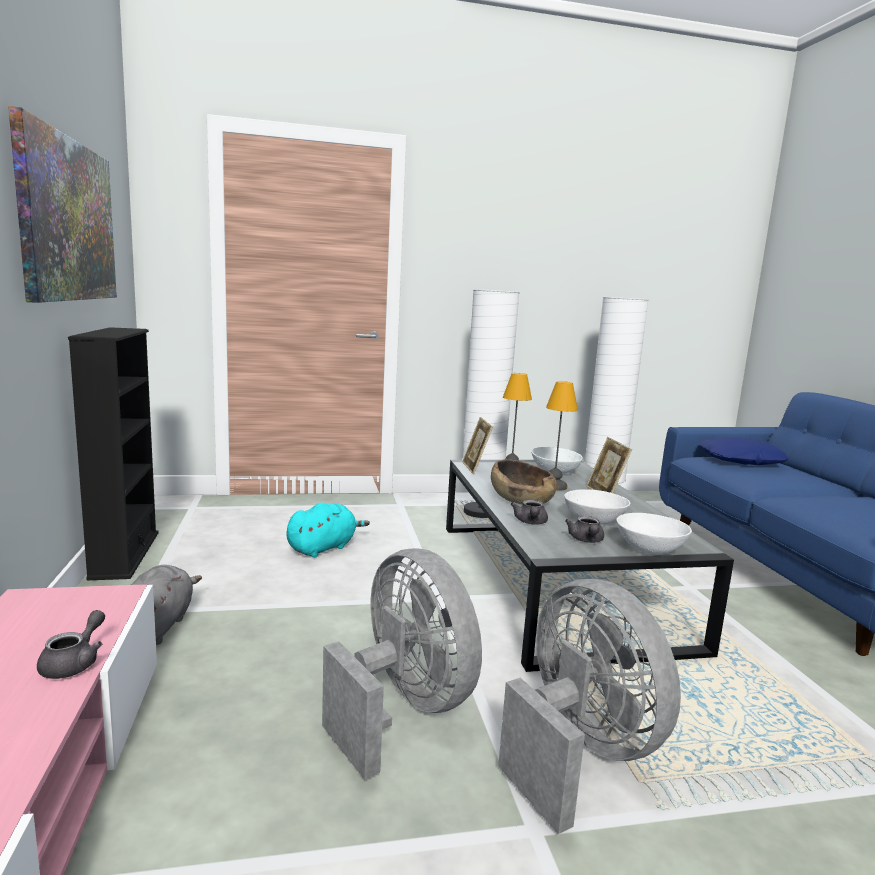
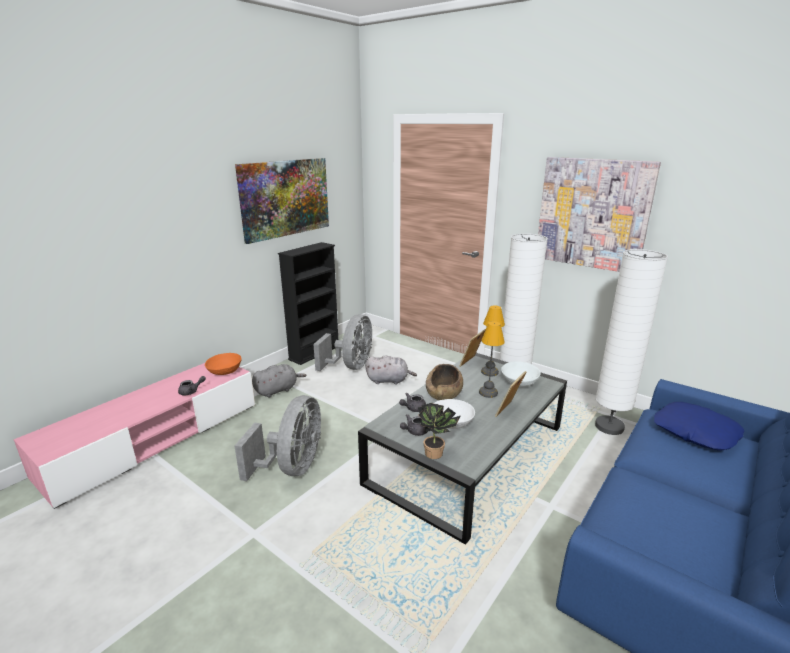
camera: 50 degrees right, 10 degrees up
turquoise plush toy [286,503,370,558] -> grey plush toy [366,355,417,385]
grey fan [498,579,681,834] -> grey fan moved to [313,314,372,371]
white bowl [616,513,692,554] -> potted plant [418,403,460,459]
none -> orange bowl [205,353,242,375]
none -> picture [538,157,661,272]

